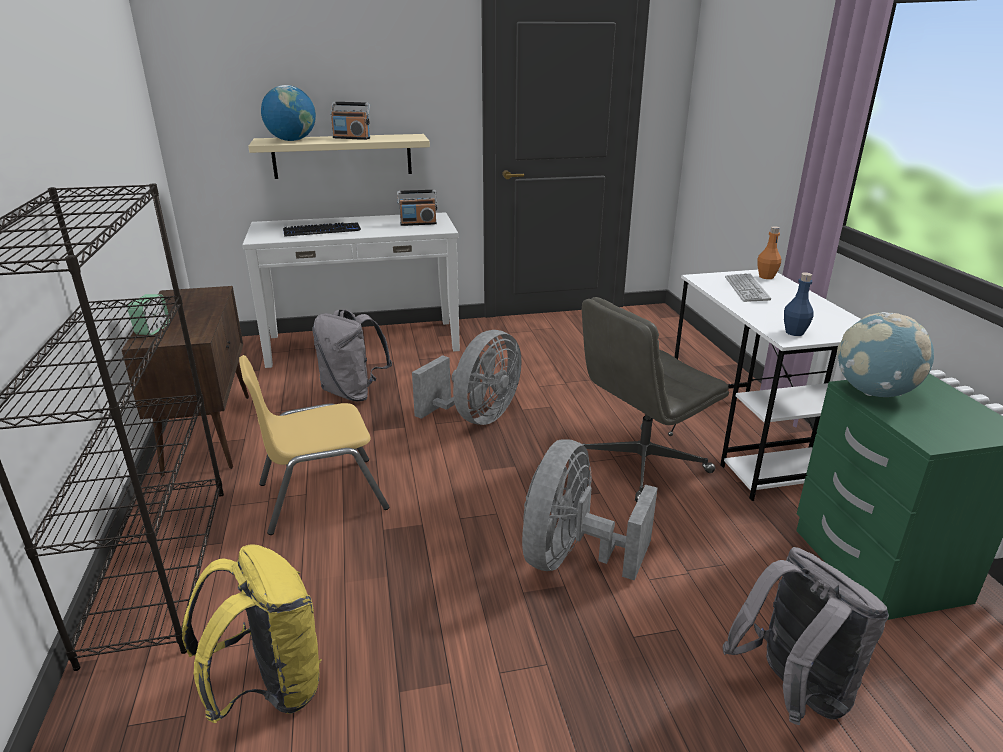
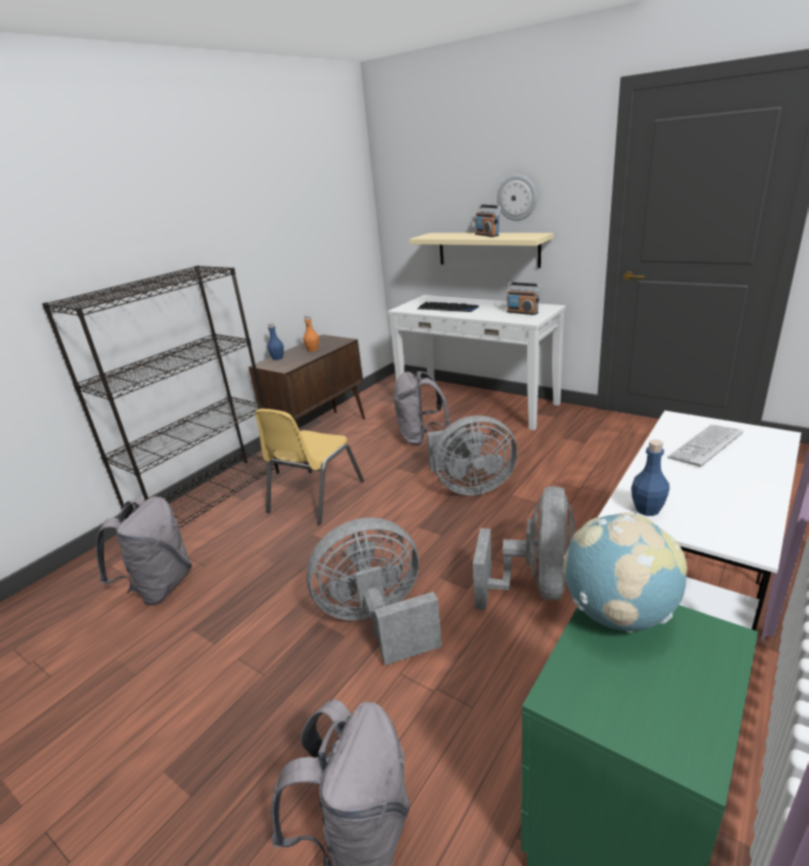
camera: 50 degrees right, 0 degrees up
alarm clock [128,294,170,335] -> blue bottle [267,323,284,360]
yellow backpack [182,545,322,724] -> grey backpack [96,496,192,606]
yellow chair [239,355,389,535] -> yellow chair turned 90 degrees counterclockwise [255,409,364,525]
globe [261,85,316,141] -> none
grey office chair [582,297,729,502] -> grey fan [473,486,576,610]
orange bottle [758,226,781,279] -> orange bottle moved to [303,315,319,352]
none -> wall clock [497,175,537,221]

